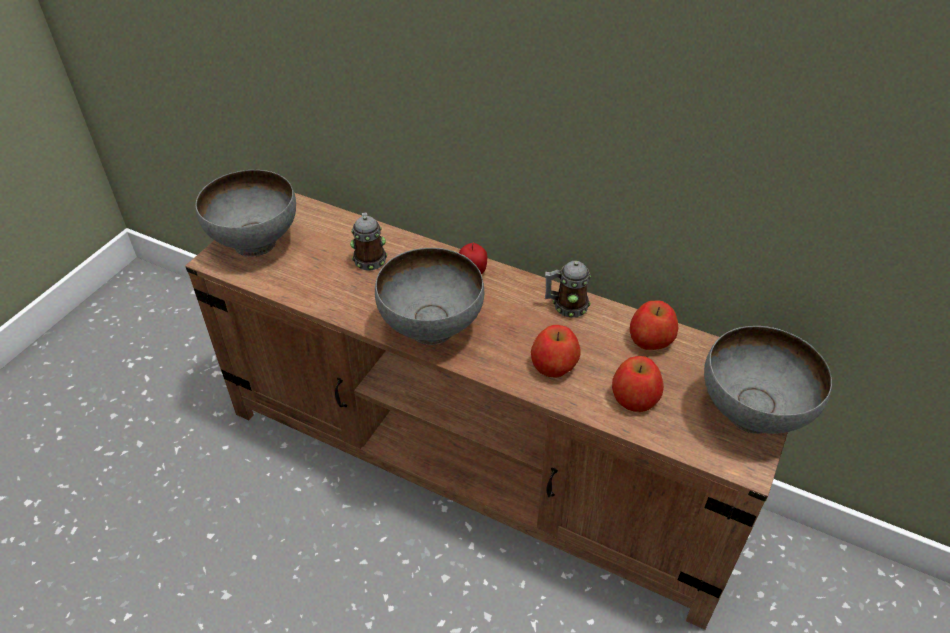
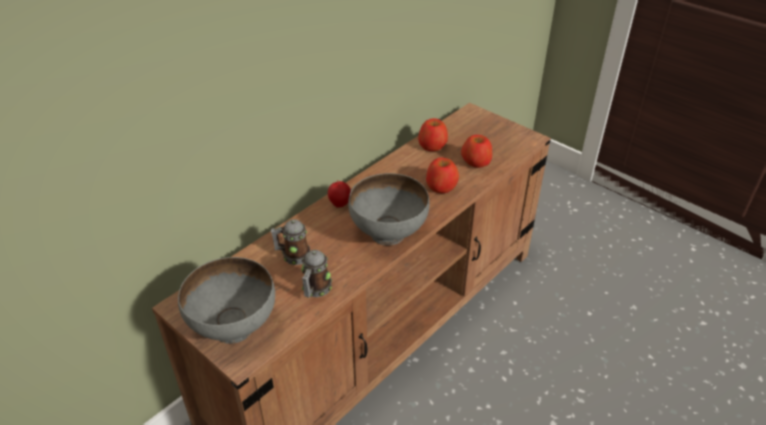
camera: 75 degrees left, 5 degrees down
mug [545,261,591,318] -> mug moved to [301,250,332,298]
grey bowl [704,326,832,434] -> none

